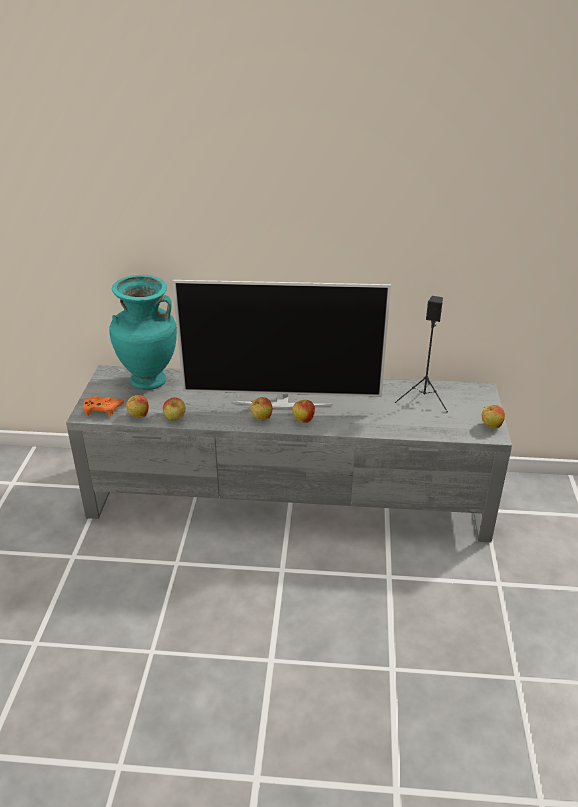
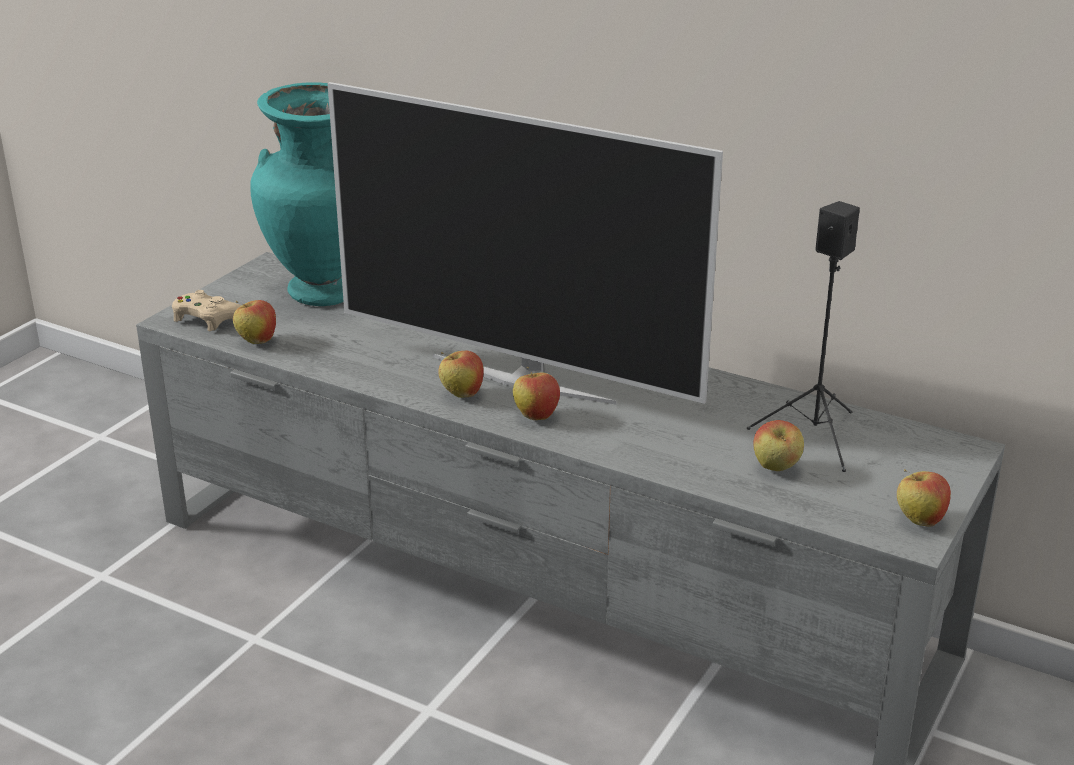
camera: 25 degrees right, 5 degrees down
orange game controller [83,396,124,417] -> beige game controller [172,290,242,331]
apple [163,398,186,420] -> apple moved to [753,420,804,471]

